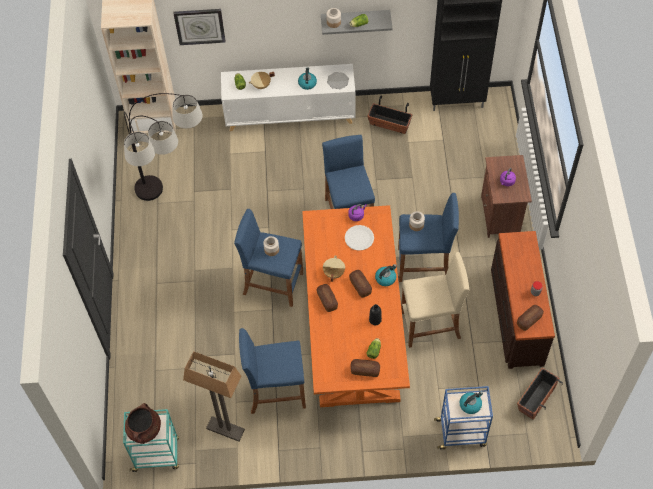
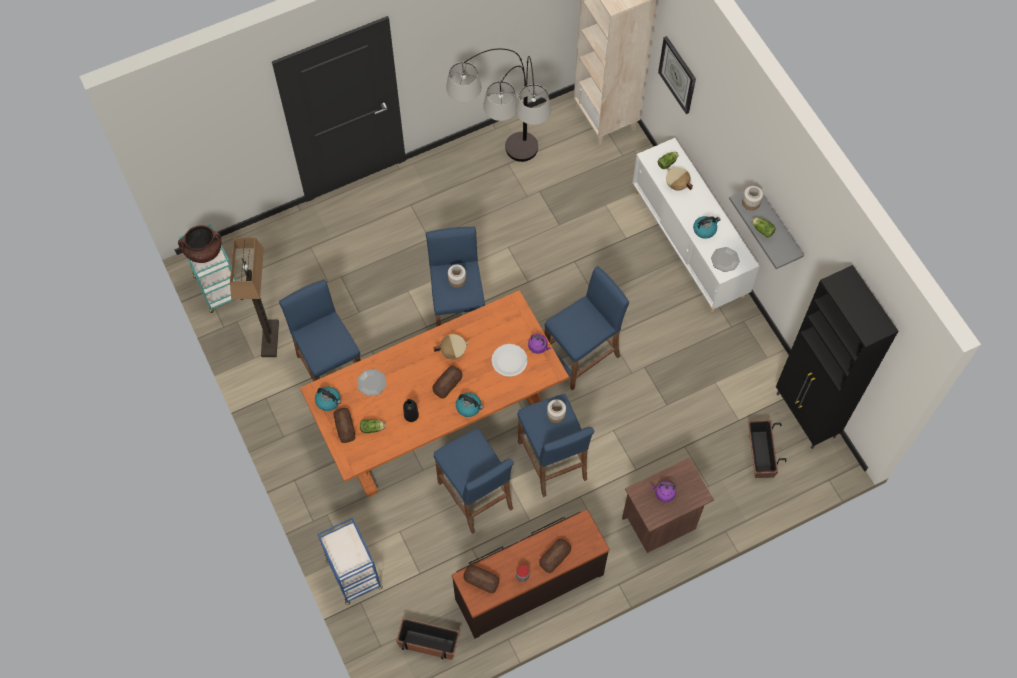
camera: 65 degrees right, 5 degrees up
bread [316,284,338,312] -> bread moved to [539,539,571,573]
planter [367,96,413,134] -> planter moved to [748,420,786,478]
beige stool [401,252,469,348] -> blue stool [434,428,514,534]
kettle [460,391,483,414] -> kettle moved to [315,386,341,411]
none -> plate [357,369,386,396]

